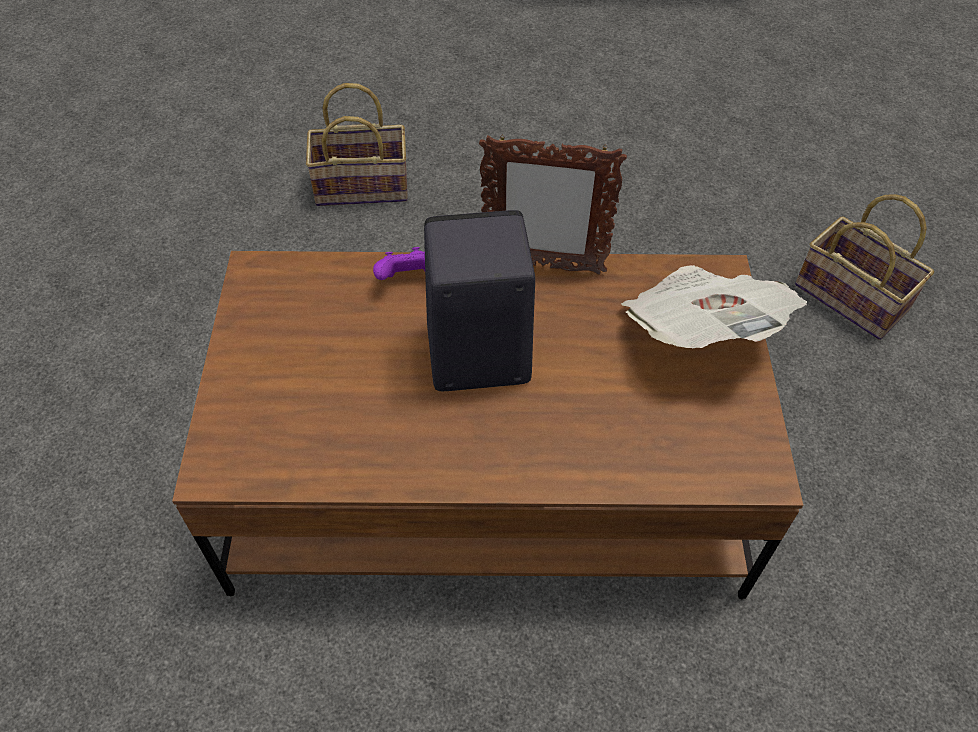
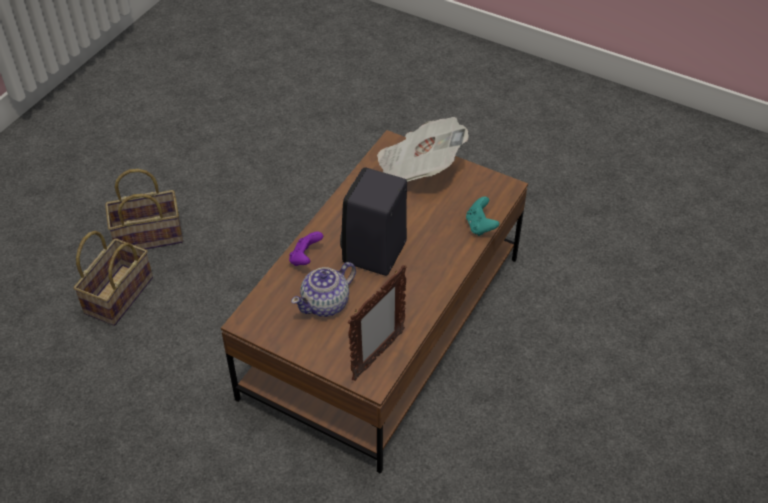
camera: 60 degrees left, 5 degrees down
picture frame [479,135,627,275] -> picture frame moved to [348,265,407,381]
basket [795,194,934,340] -> basket moved to [105,169,183,249]
none -> teapot [291,262,356,317]
none -> turquoise game controller [466,196,499,236]

